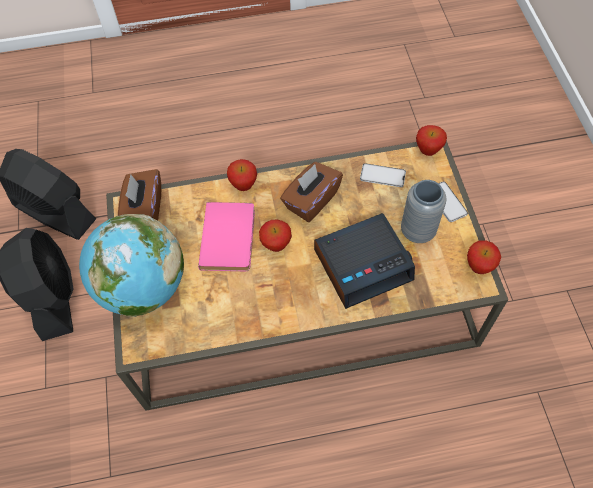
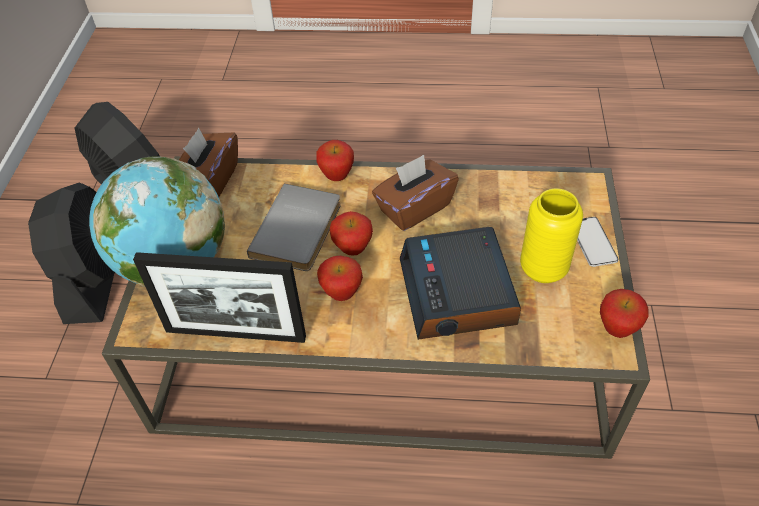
camera: 15 degrees right, 10 degrees down
pink book [198,202,255,271] -> grey book [247,184,341,271]
alarm clock [314,213,415,309] -> alarm clock turned 90 degrees clockwise [400,227,521,340]
phone [360,163,406,187] -> none
grey vase [401,180,447,243] -> yellow vase [520,188,583,283]
apple [416,125,447,156] -> apple moved to [317,256,363,301]
none -> picture frame [133,252,306,343]

